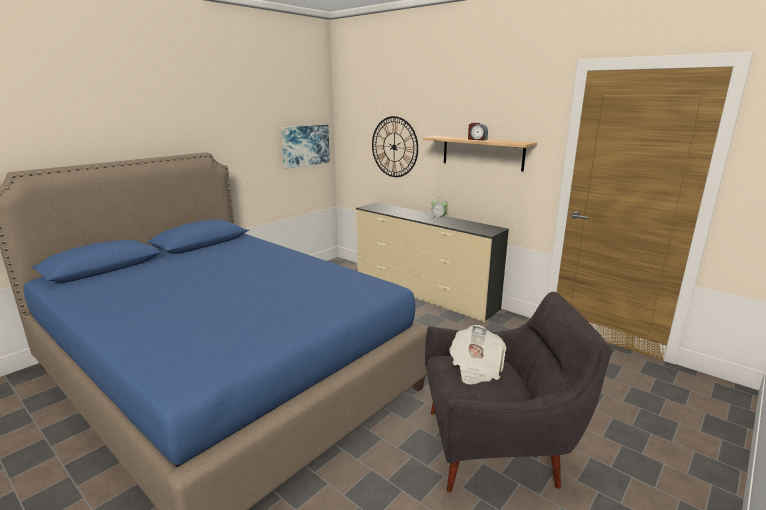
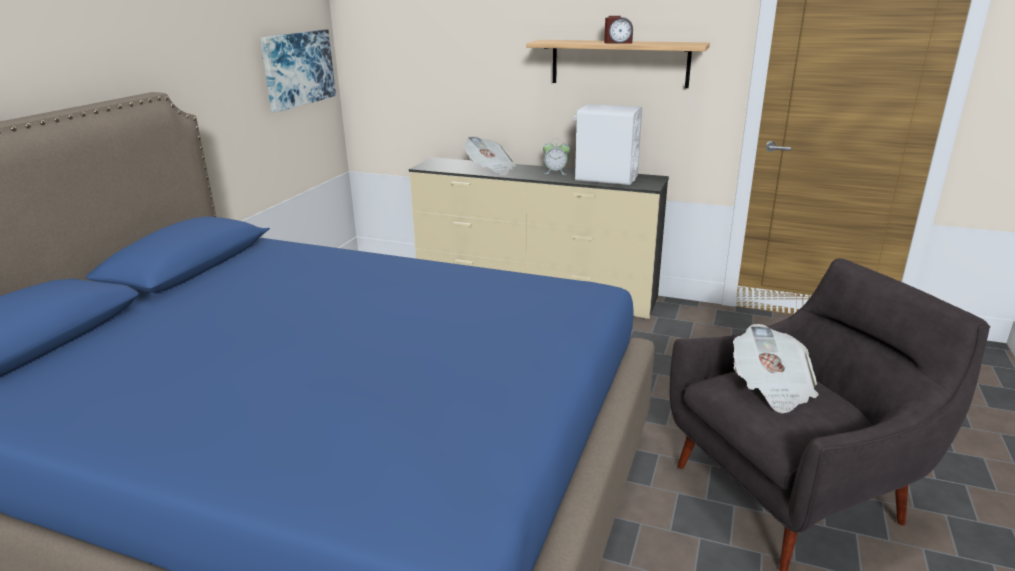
camera: 20 degrees left, 5 degrees up
wall clock [372,116,418,177] -> none
none -> newspaper [463,136,516,175]
none -> white speaker [574,104,642,185]

